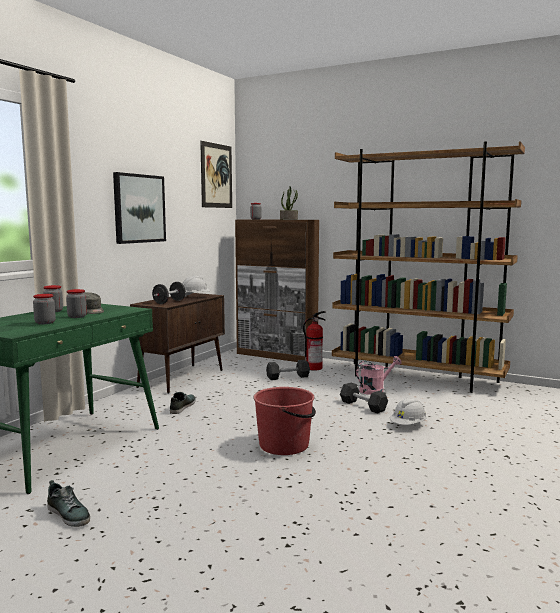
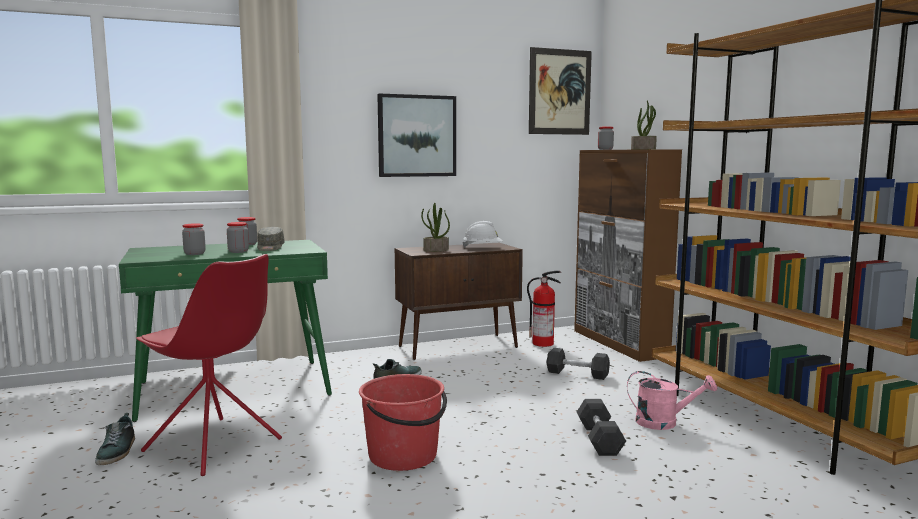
camera: 40 degrees right, 0 degrees up
black dumbbell [152,282,186,304] -> potted plant [421,203,450,252]
fire extinguisher [303,311,326,371] -> fire extinguisher moved to [527,271,561,347]
white hard hat [390,398,426,425] -> none
none -> red chair [136,254,282,476]

